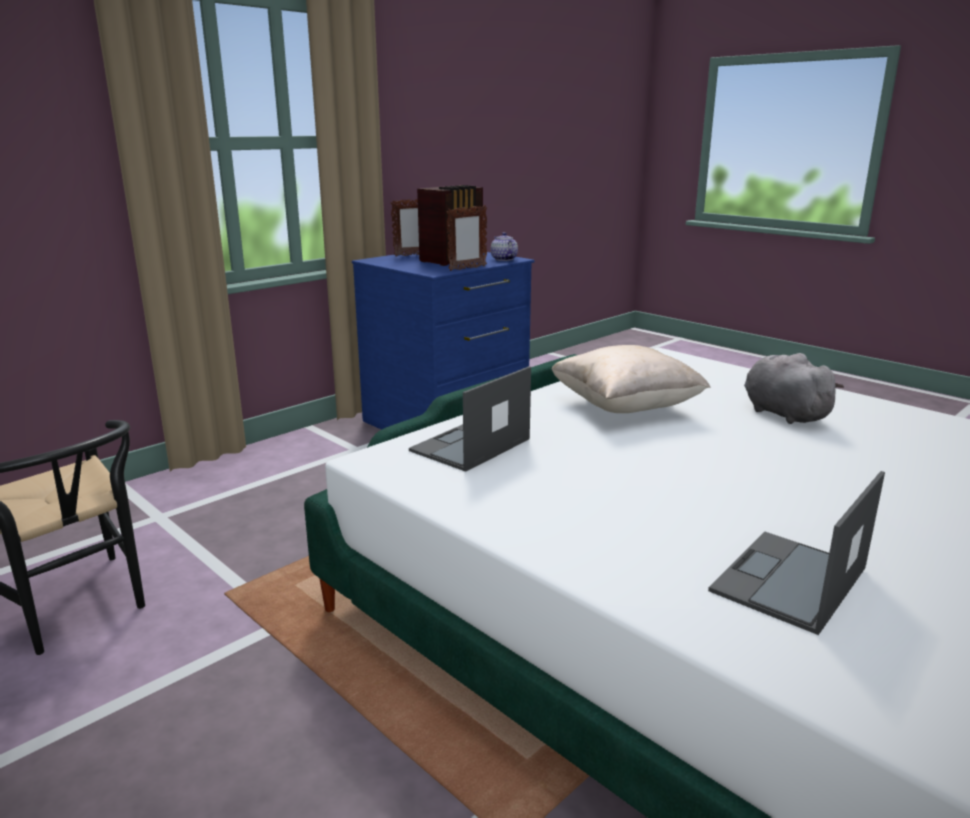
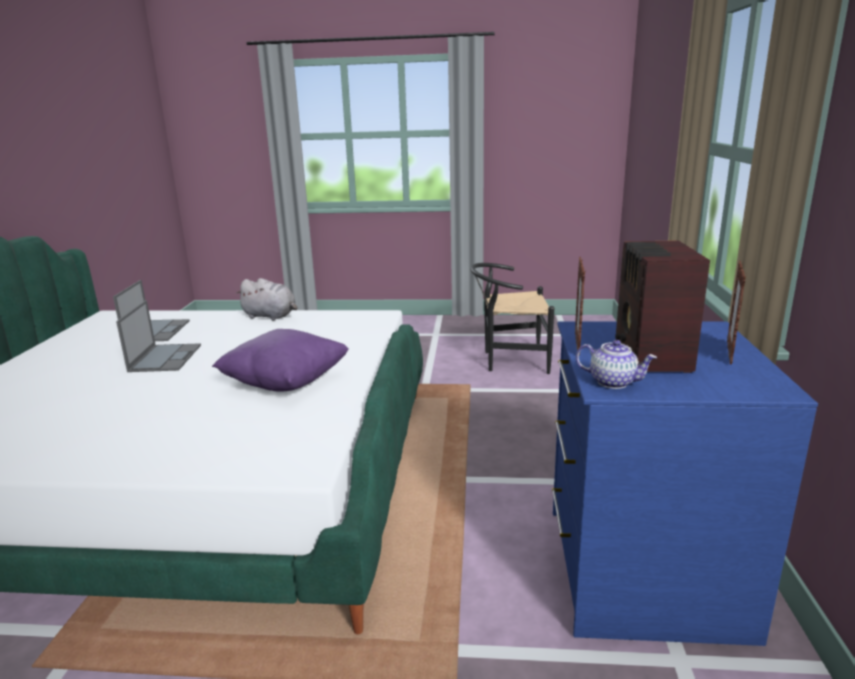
camera: 140 degrees right, 0 degrees up
laptop [409,366,531,472] -> laptop moved to [116,300,201,372]
beige pillow [551,345,711,413] -> purple pillow [212,329,349,391]
grey plush toy [744,353,844,424] -> grey plush toy moved to [235,278,298,321]

